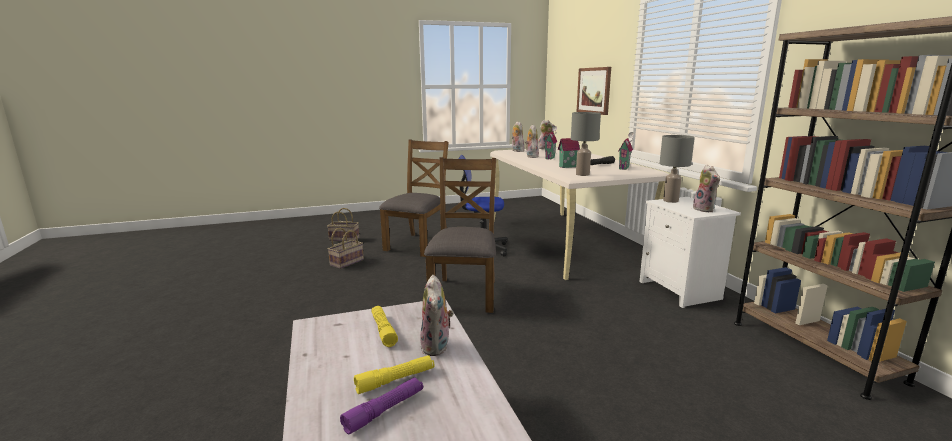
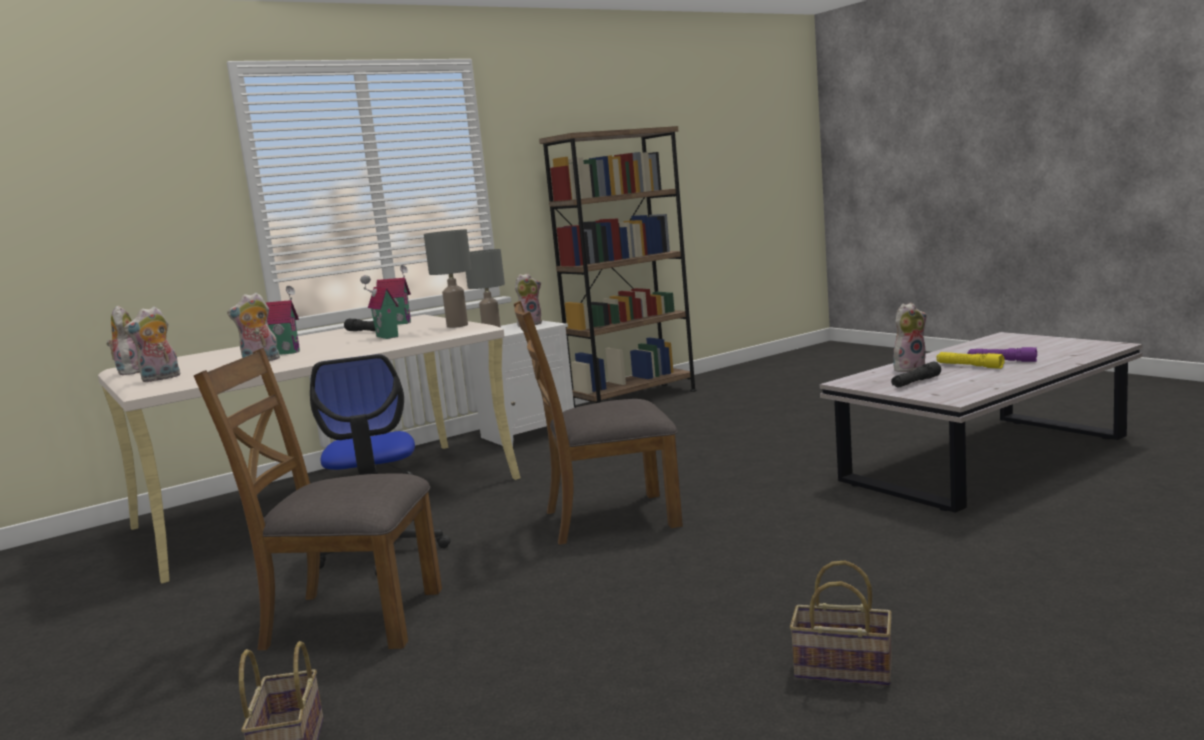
camera: 105 degrees left, 5 degrees down
basket [328,228,364,269] -> basket moved to [790,561,892,686]
yellow flashlight [371,306,398,347] -> black flashlight [891,362,941,388]
picture [577,67,611,115] -> none

